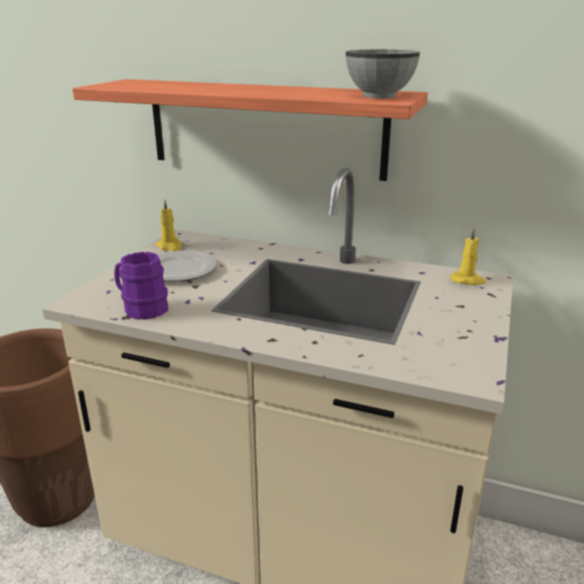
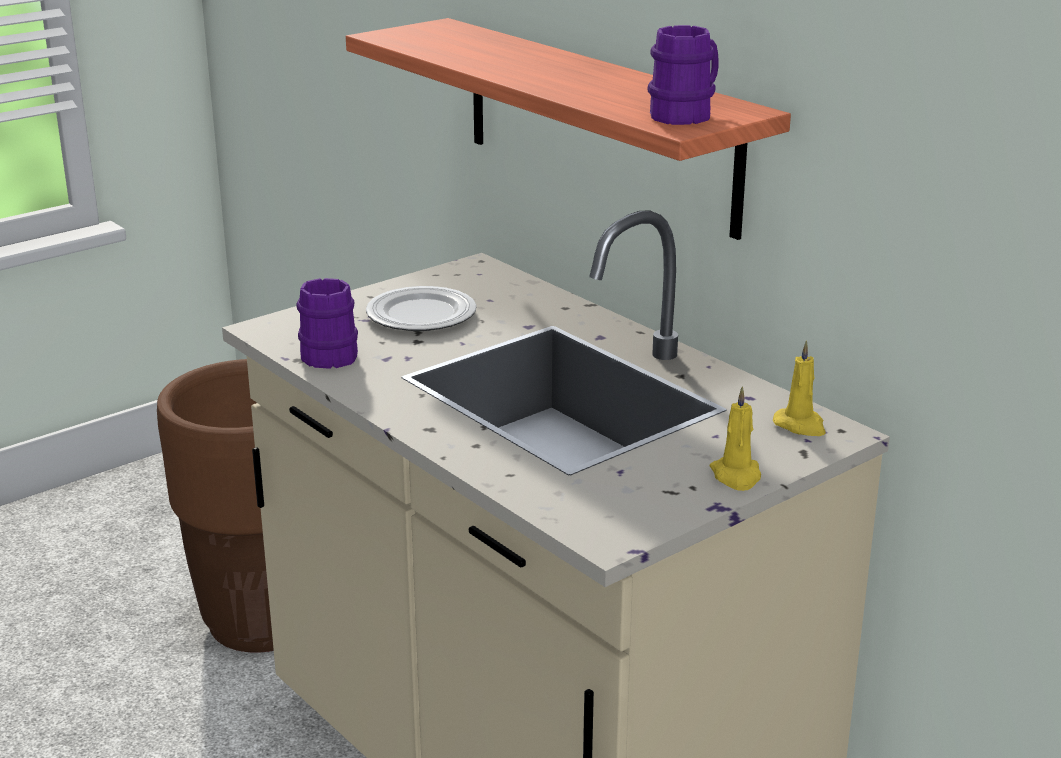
camera: 30 degrees right, 0 degrees up
yellow candle [155,200,182,251] -> yellow candle moved to [710,387,761,491]
grey bowl [346,50,420,98] -> purple mug [647,25,718,125]

